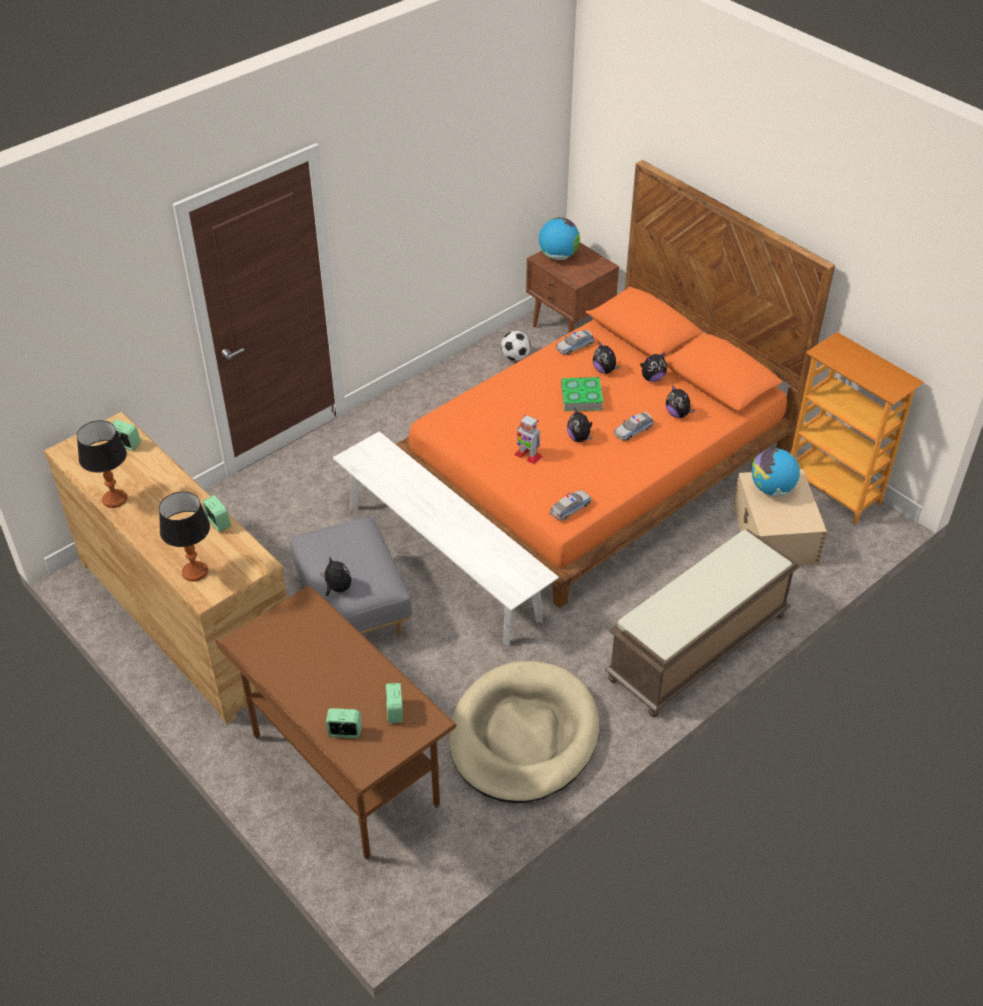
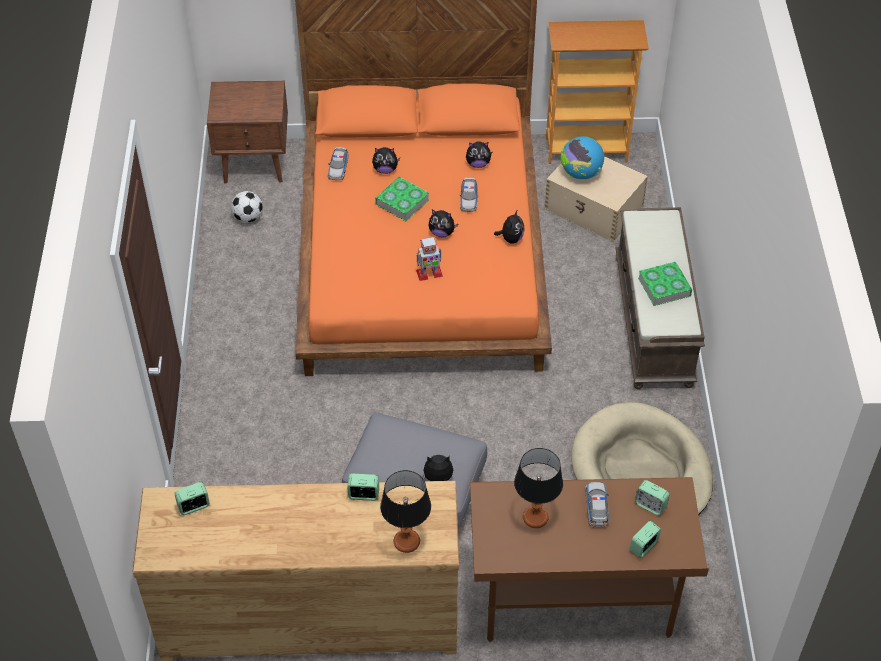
camera: 50 degrees left, 5 degrees up
table lamp [77,420,127,508] -> table lamp moved to [514,448,563,528]
white bench [333,431,559,645] -> none
globe [539,217,581,260] -> none
toy car [549,490,592,521] -> toy car moved to [586,482,609,527]
plush toy [640,352,667,382] -> plush toy moved to [494,209,525,244]
none -> book [638,262,692,306]

